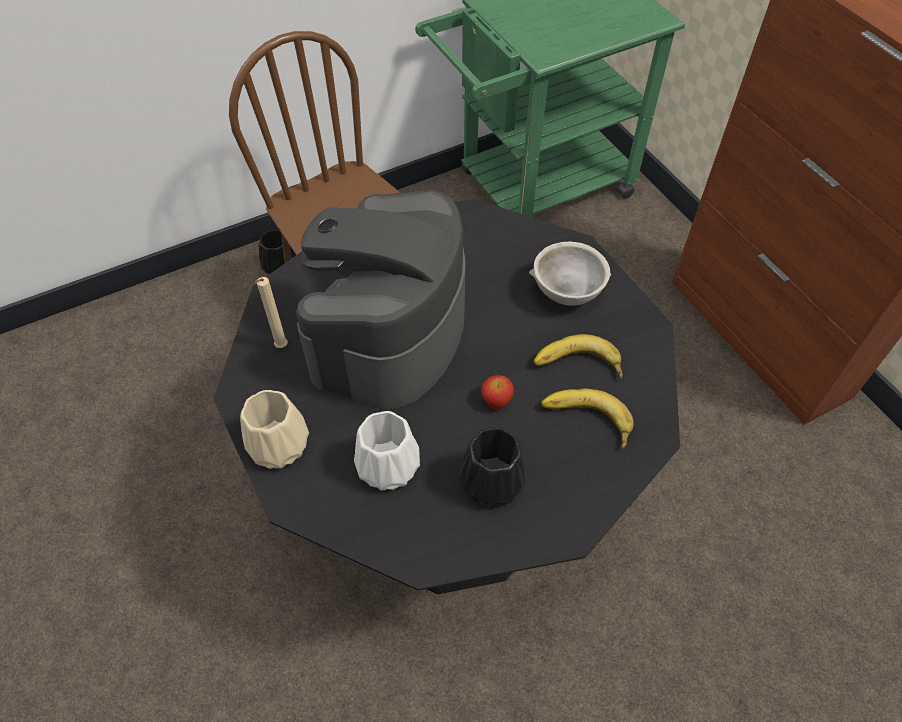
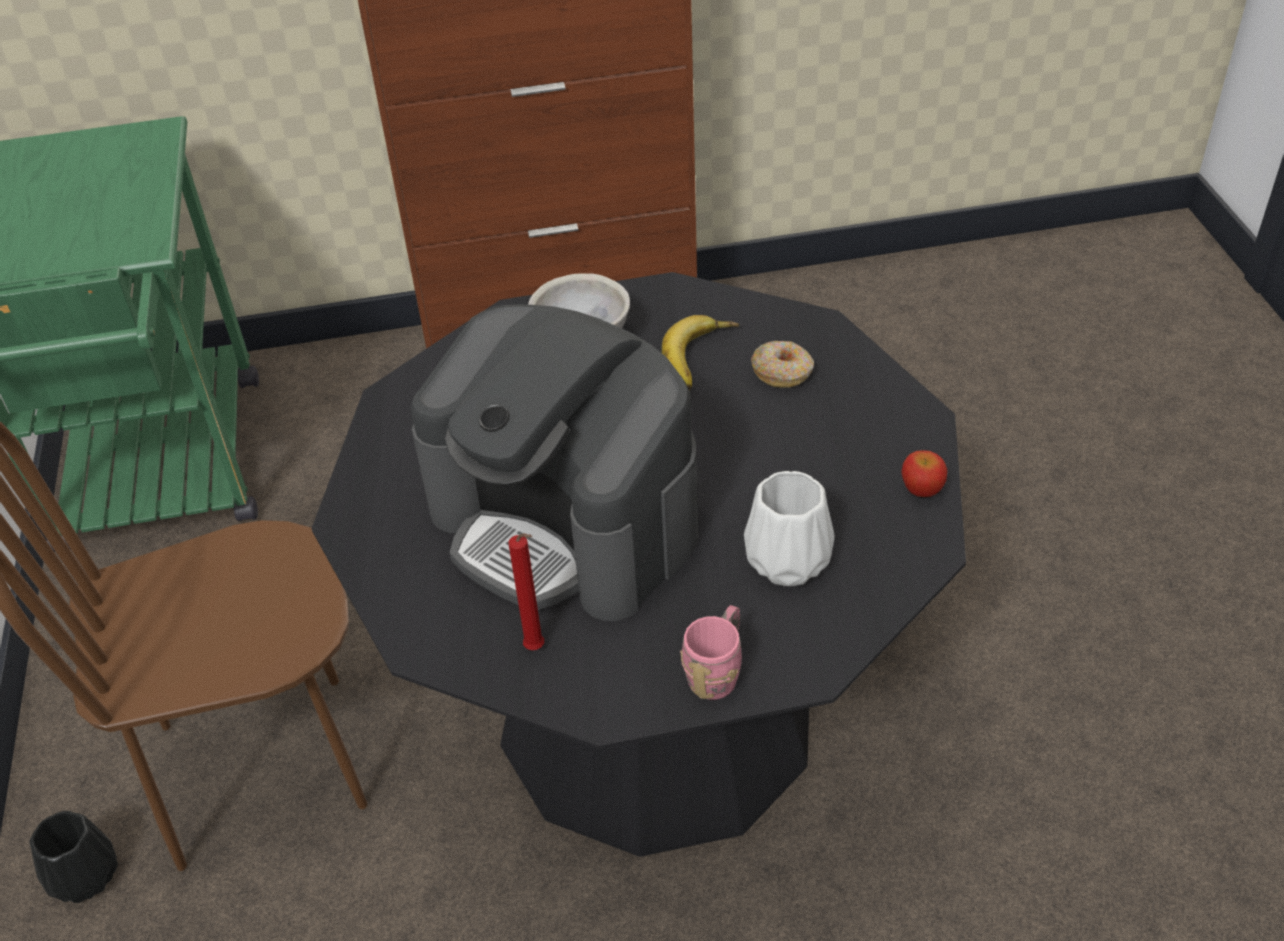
camera: 70 degrees left, 10 degrees down
beige vase [240,390,309,469] -> pink mug [680,605,742,700]
beige candle [255,277,288,348] -> red candle [509,533,544,650]
black vase [460,427,526,507] -> none
apple [481,375,514,409] -> apple moved to [901,450,948,497]
banana [541,389,634,449] -> donut [751,341,814,388]

